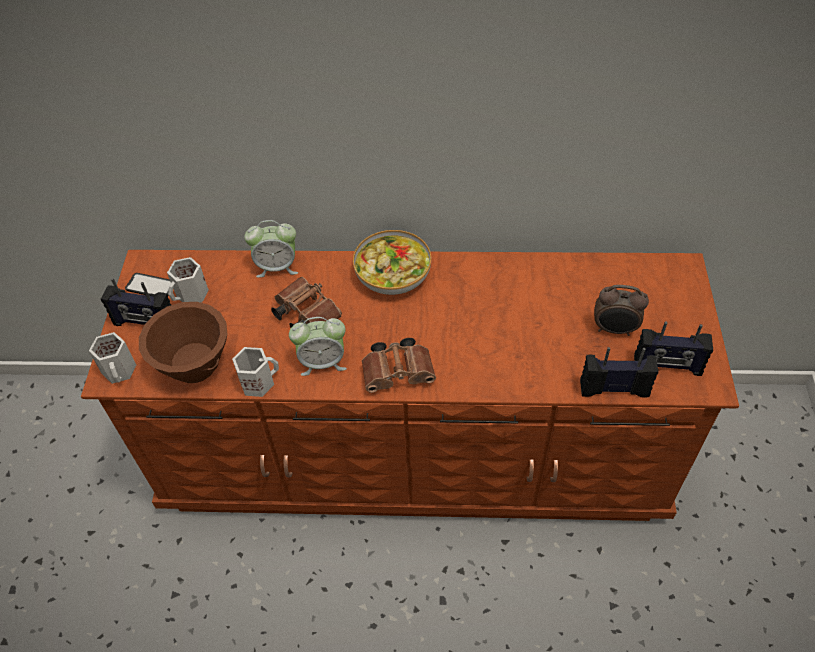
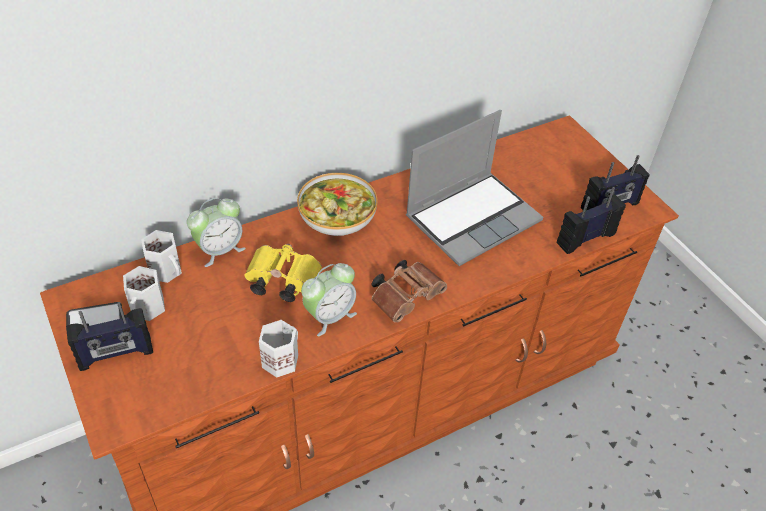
camera: 35 degrees left, 5 degrees down
white mug [89,332,136,384] -> white mug moved to [141,230,182,283]
brown bowl [139,302,227,383] -> none
brown binoculars [271,277,342,328] -> yellow binoculars [244,244,322,302]
alarm clock [594,285,649,336] -> none
none -> laptop [406,110,543,266]

